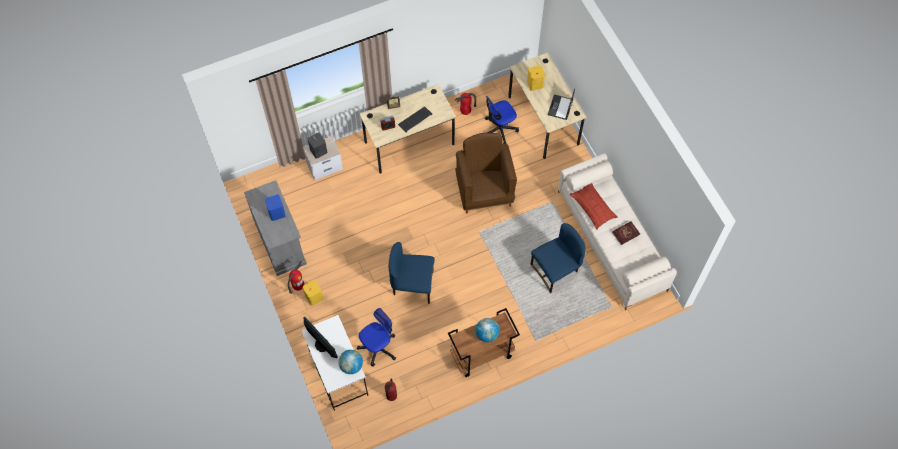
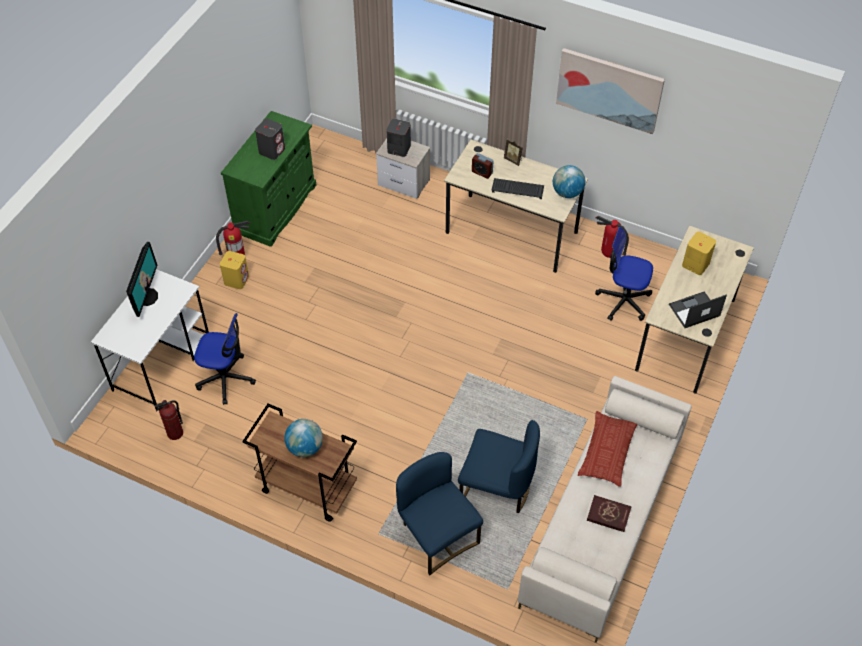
camera: 50 degrees right, 10 degrees down
grey cabinet [244,180,307,276] -> green cabinet [221,111,316,247]
blue speaker [265,194,286,221] -> grey speaker [255,119,285,160]
globe [338,350,363,374] -> globe moved to [553,165,585,198]
blue chair [389,242,435,304] -> blue chair moved to [396,452,483,575]
brown armchair [455,133,517,214] -> none
none -> picture [556,48,665,134]

